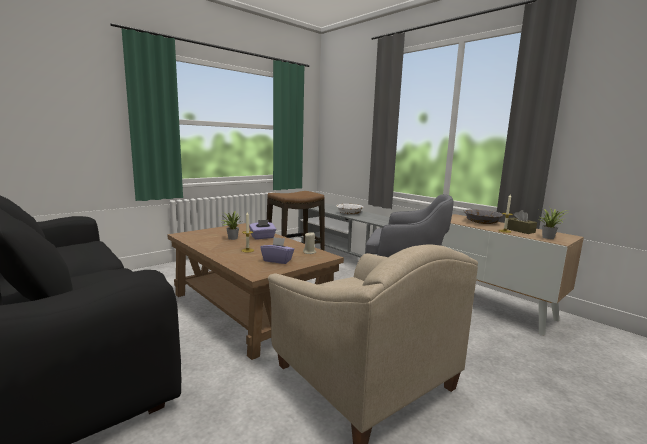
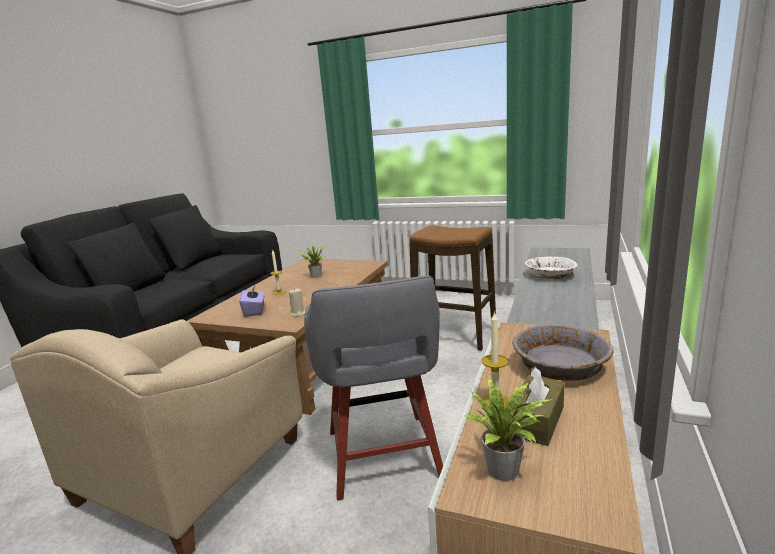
camera: 65 degrees right, 5 degrees up
purple tissue box [249,220,276,239] -> none

